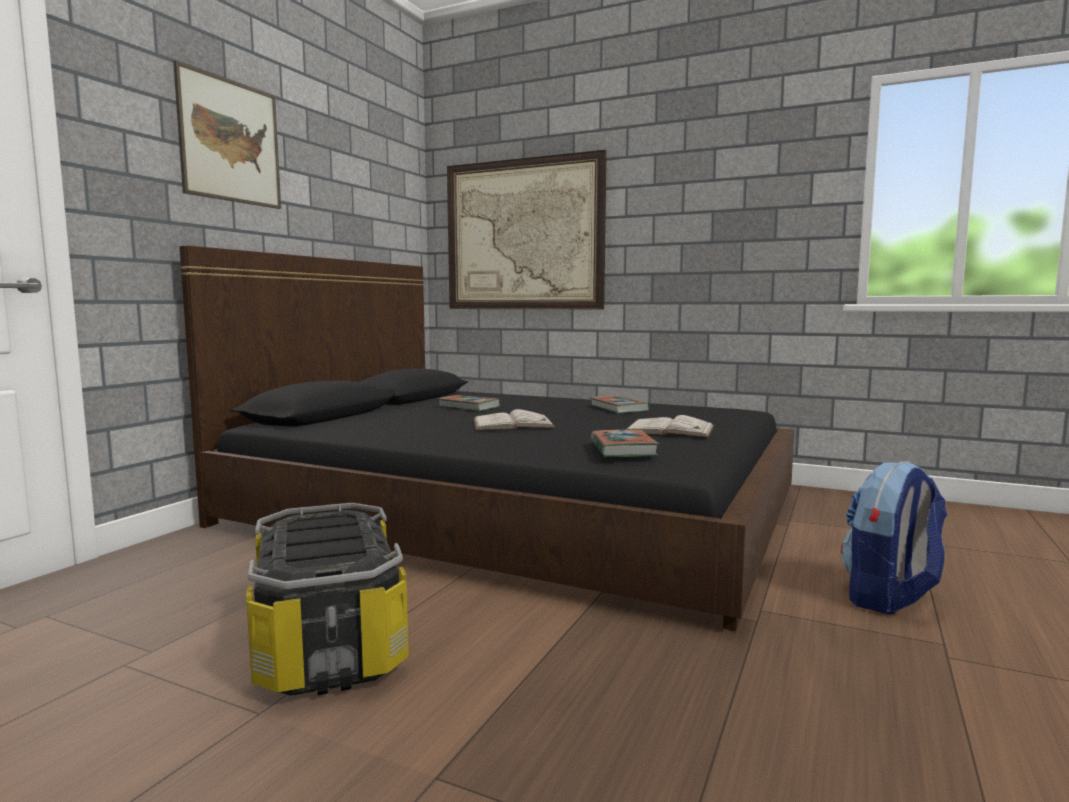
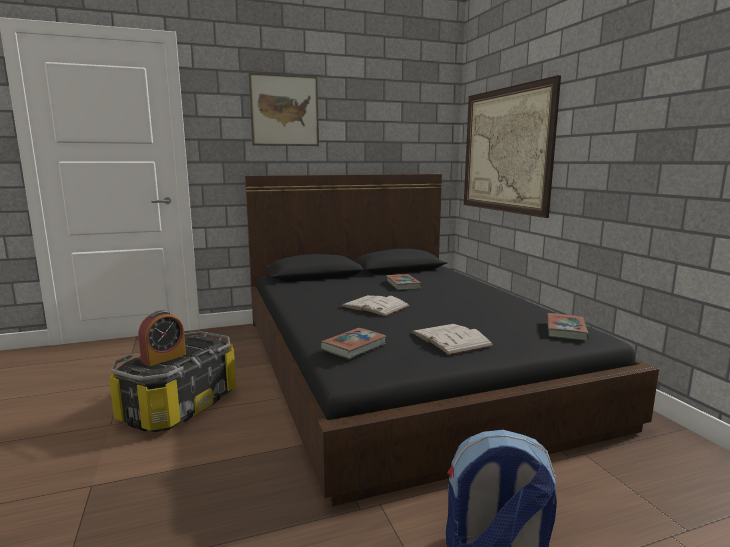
camera: 45 degrees right, 5 degrees up
book [590,396,650,413] -> book moved to [547,313,589,340]
none -> alarm clock [138,310,186,367]

